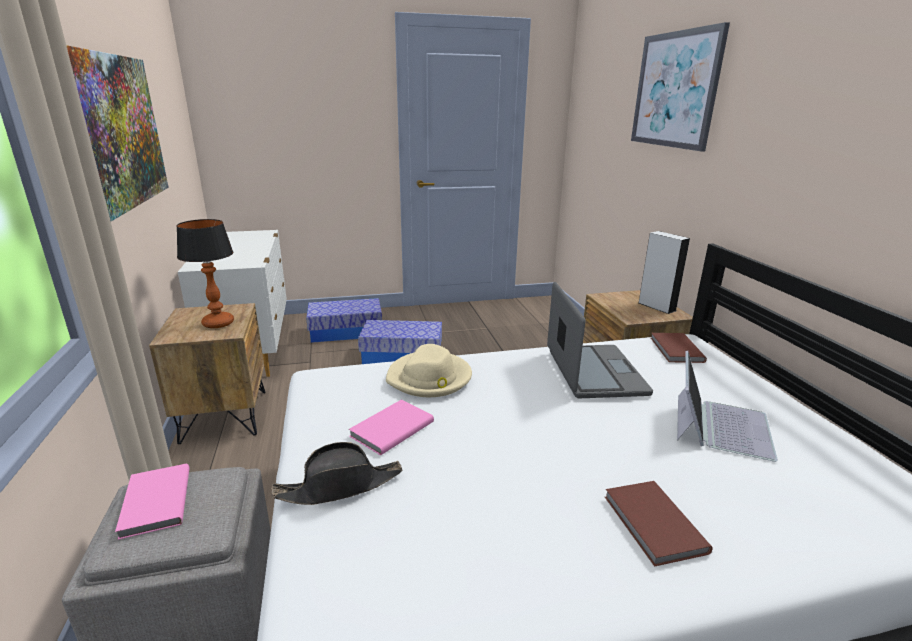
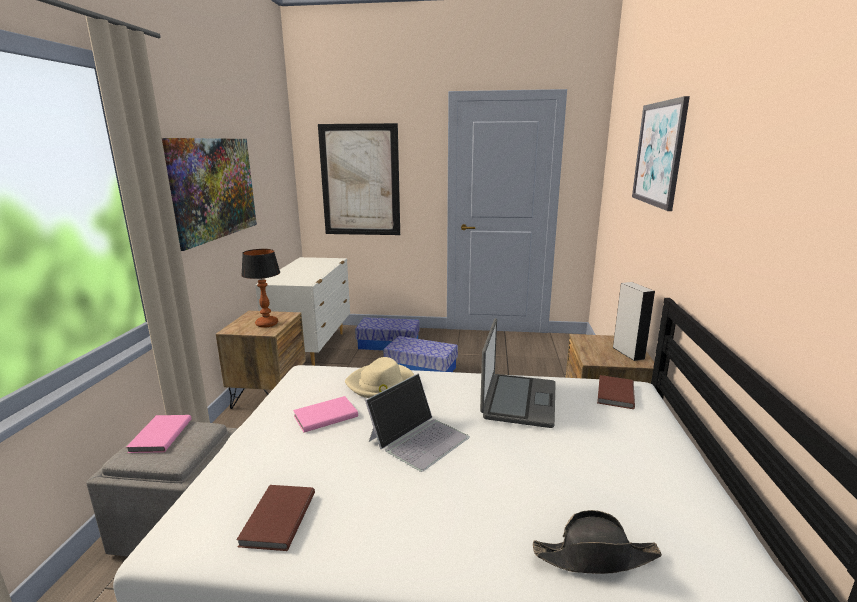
camera: 20 degrees right, 5 degrees down
black hat [271,442,403,505] -> black hat moved to [533,510,662,574]
brown book [605,481,713,567] -> brown book moved to [236,485,315,551]
laptop [677,351,778,462] -> laptop moved to [365,373,470,472]
none -> picture [318,123,400,235]

